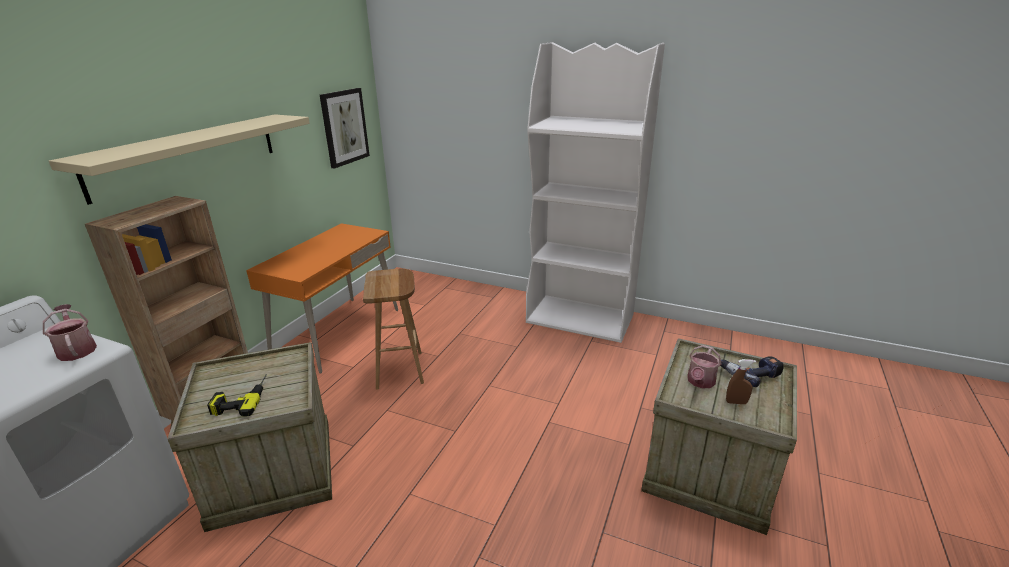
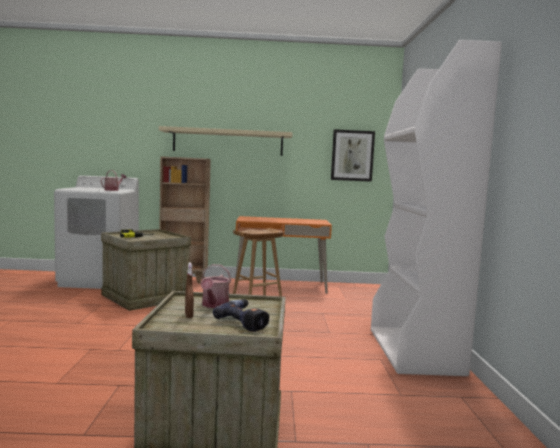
camera: 65 degrees right, 20 degrees down
watering can [687,345,721,389] -> watering can turned 90 degrees counterclockwise [201,264,232,308]

